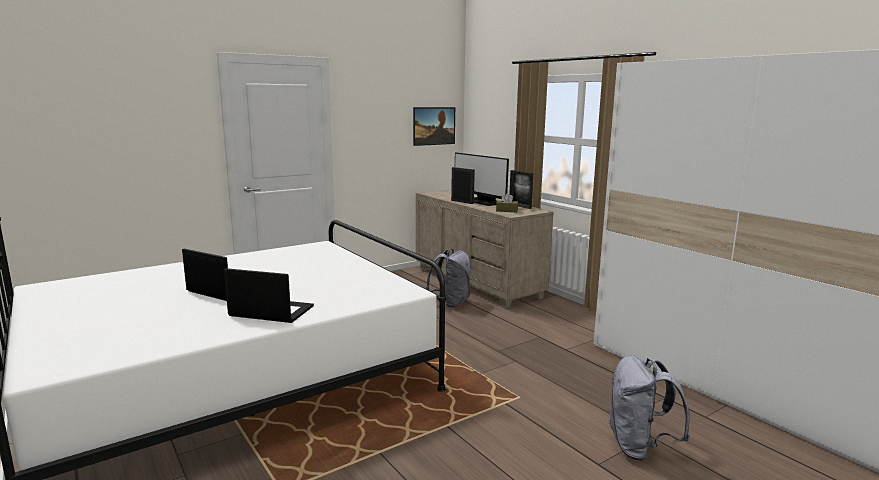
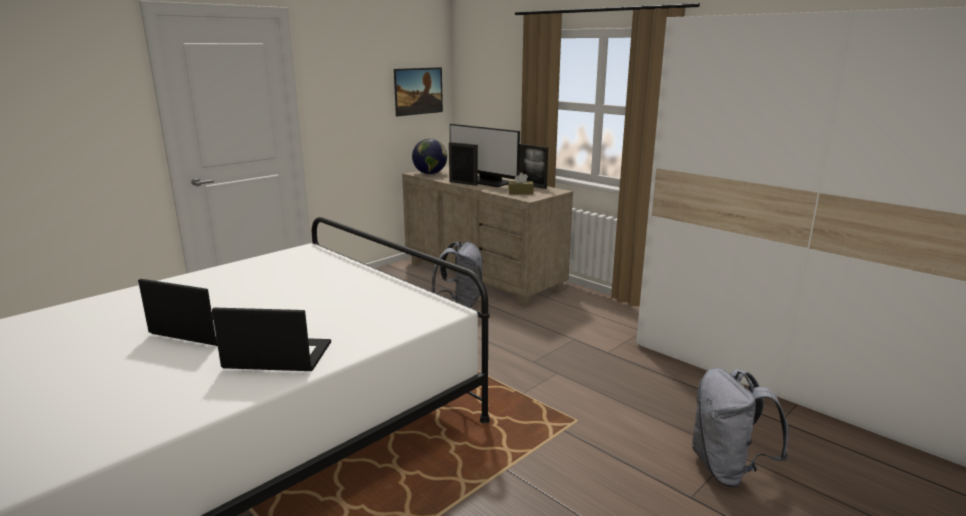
camera: 10 degrees left, 5 degrees up
none -> globe [412,139,447,174]

